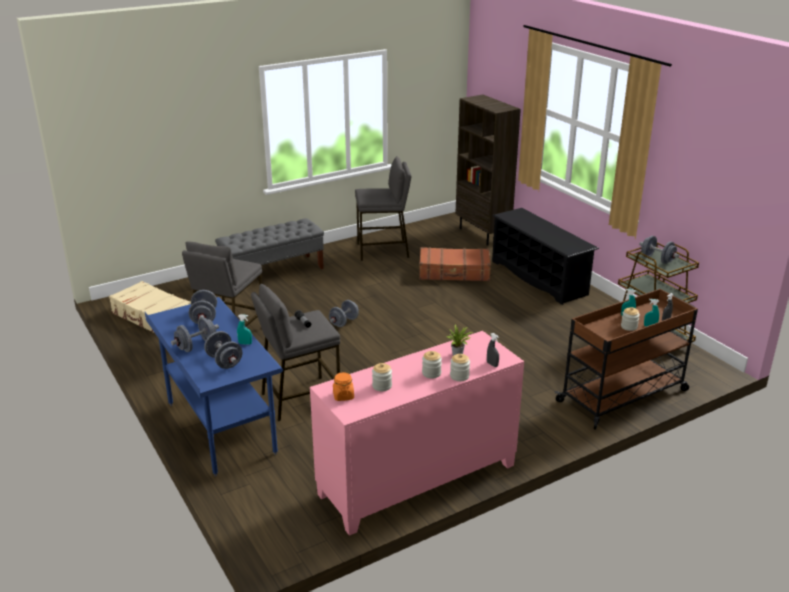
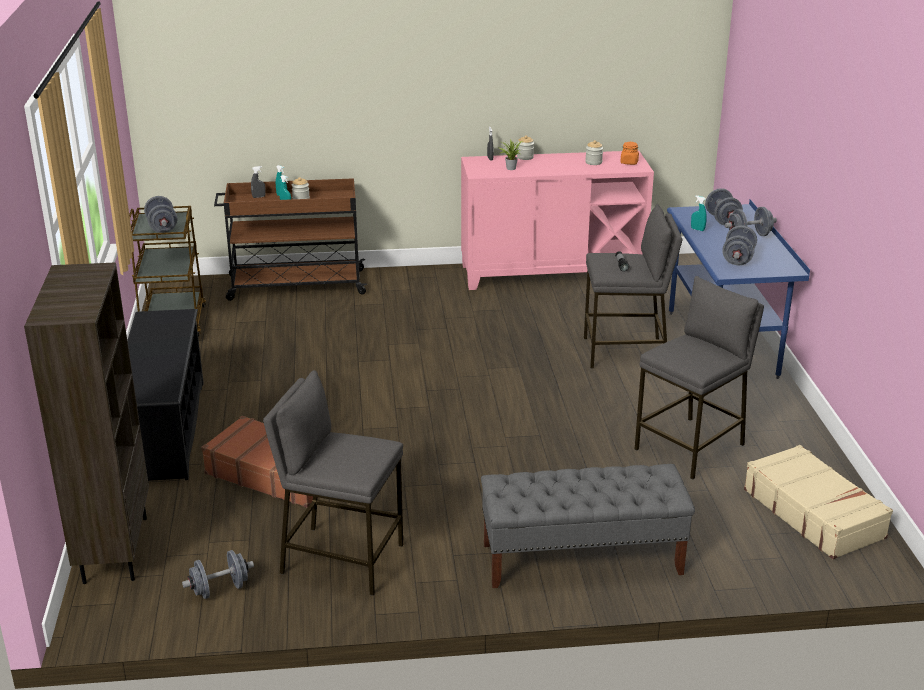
camera: 155 degrees left, 0 degrees up
grey dumbbell [329,300,359,327] -> grey dumbbell moved to [182,550,254,599]
jar [422,351,442,379] -> none

